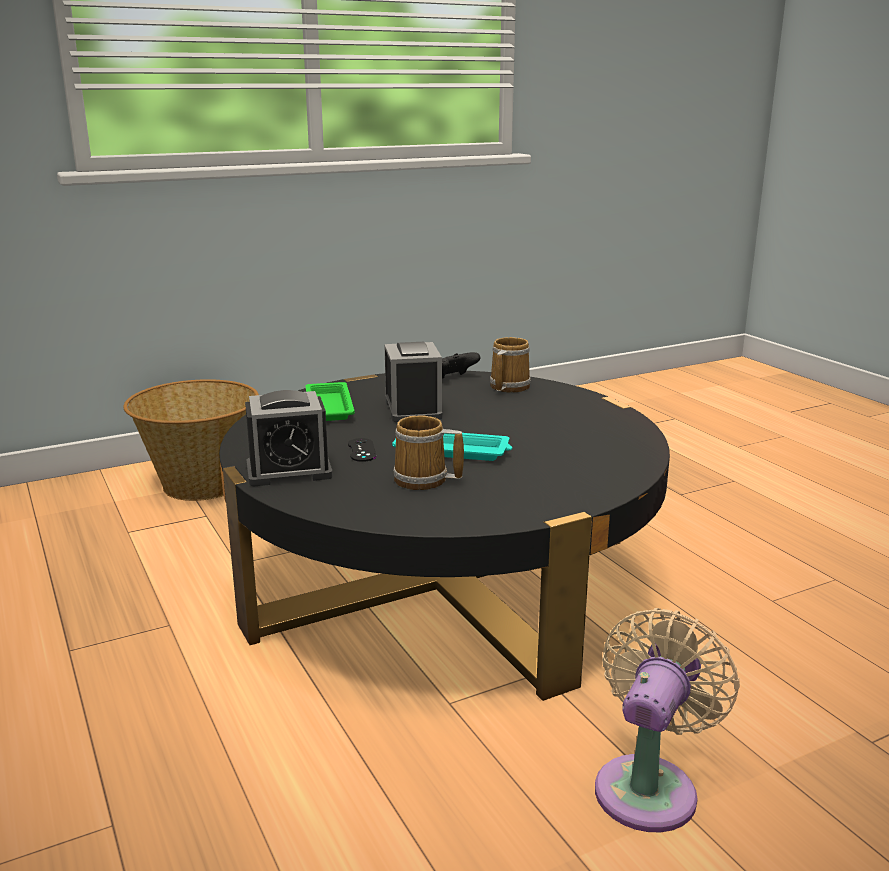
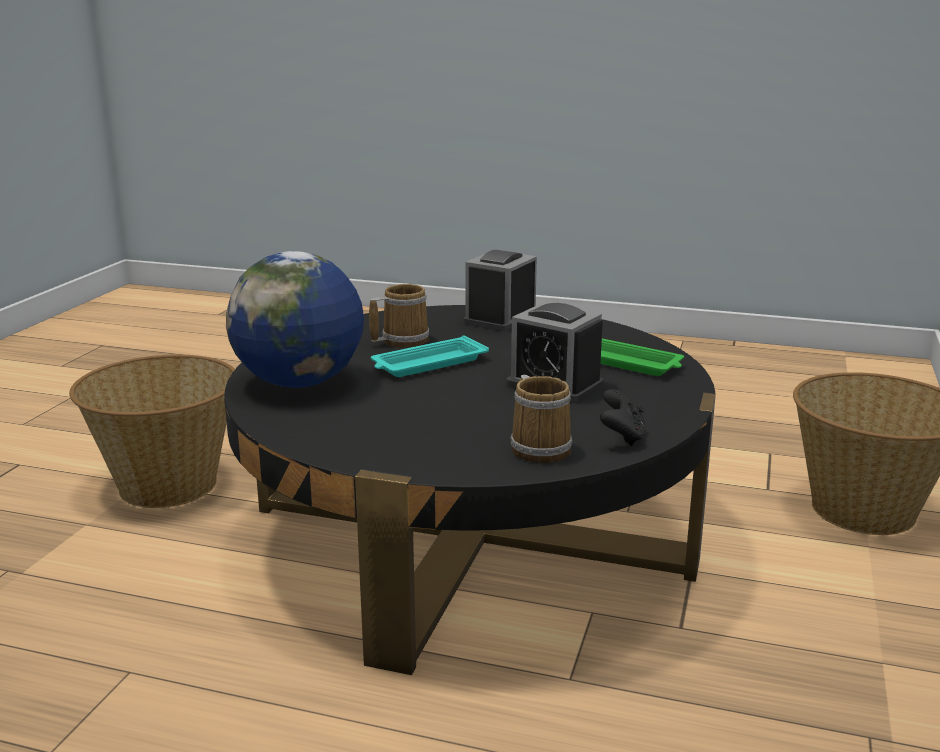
camera: 135 degrees right, 0 degrees up
black game controller [348,438,376,462] -> none
beige fan [595,608,740,832] -> basket [69,355,235,508]
none -> globe [226,251,364,388]

